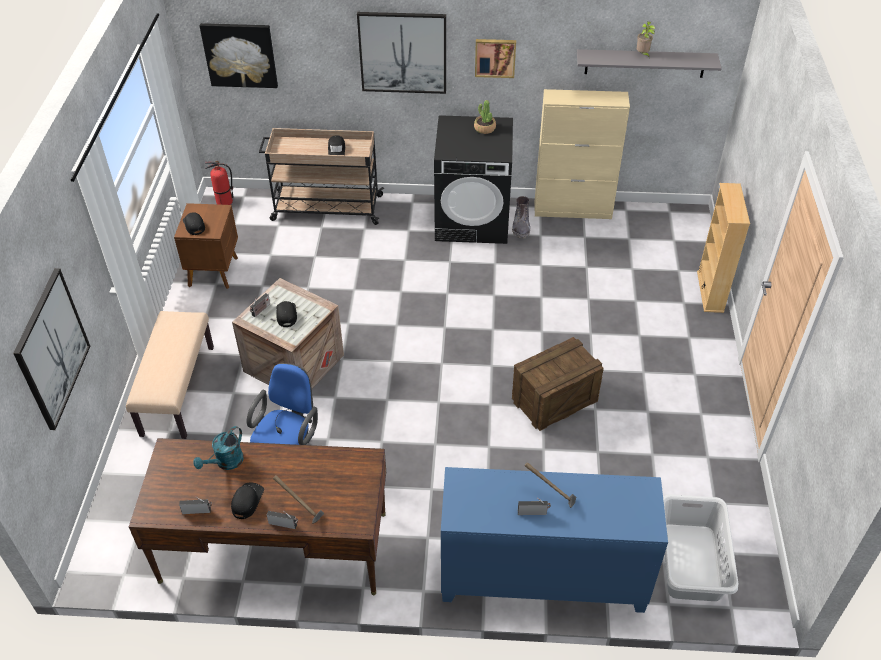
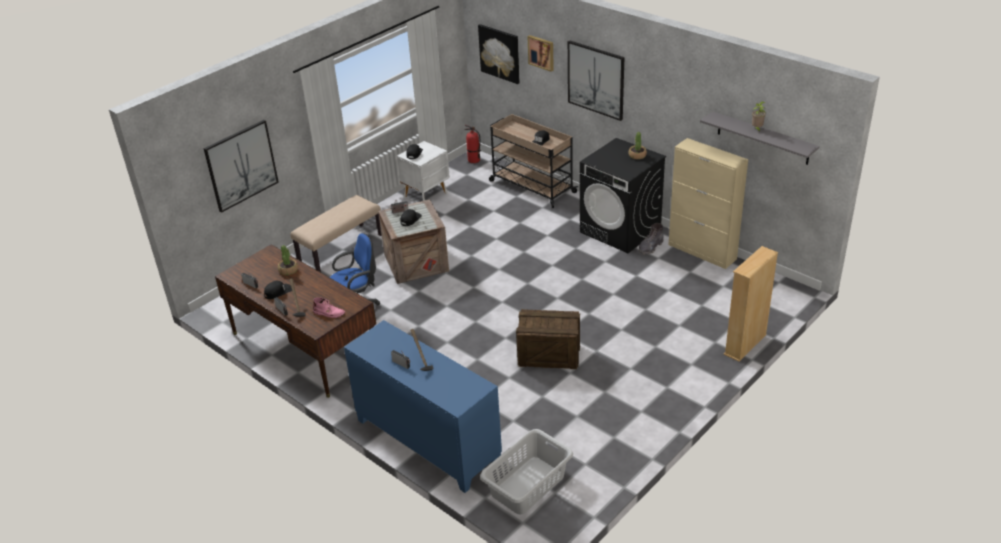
camera: 40 degrees right, 10 degrees down
brown nightstand [174,203,238,289] -> white nightstand [397,141,450,201]
turquoise watering can [194,426,244,470] -> potted plant [278,245,298,275]
picture [475,39,516,78] -> picture moved to [528,35,554,72]
none -> pink boot [313,297,345,318]

